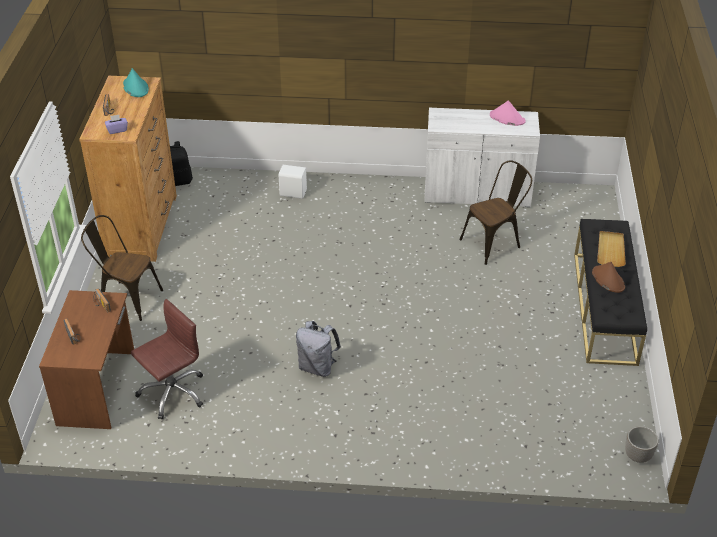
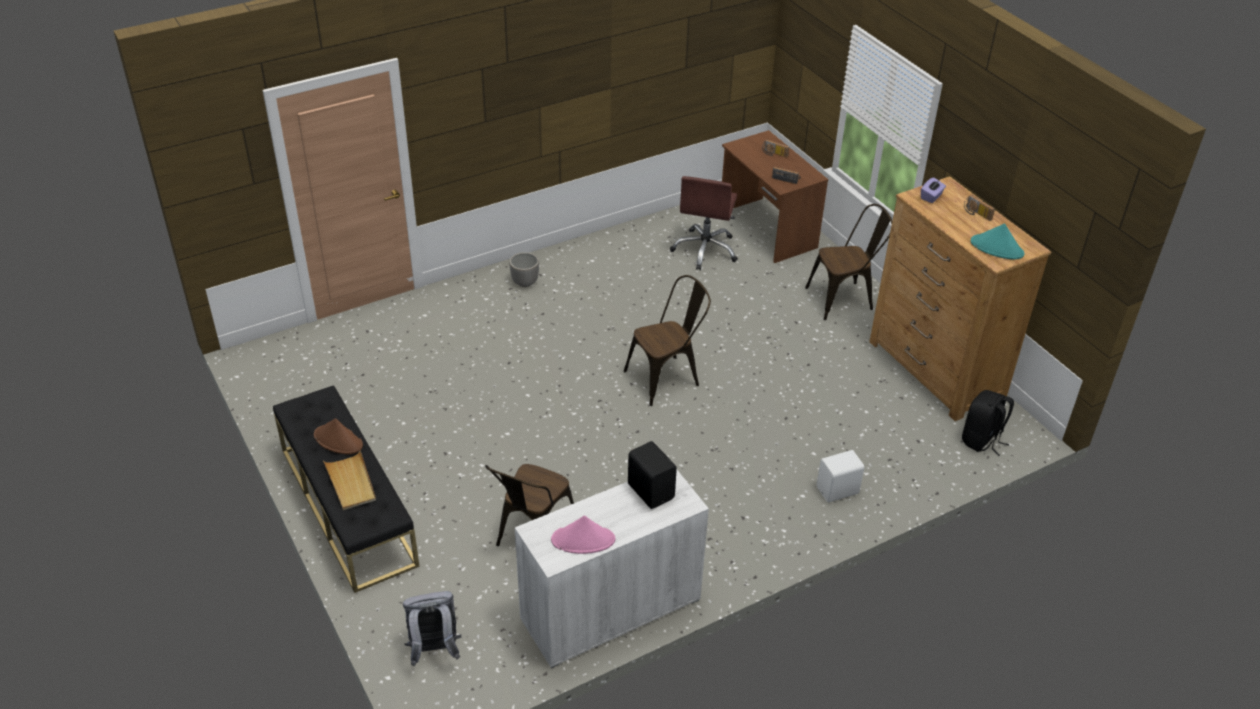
camera: 145 degrees right, 0 degrees up
grey backpack [296,321,341,377] -> grey backpack moved to [403,591,462,666]
planter [625,426,659,463] -> planter moved to [509,252,539,287]
none -> brown chair [624,275,711,406]
none -> black speaker [628,441,677,509]

